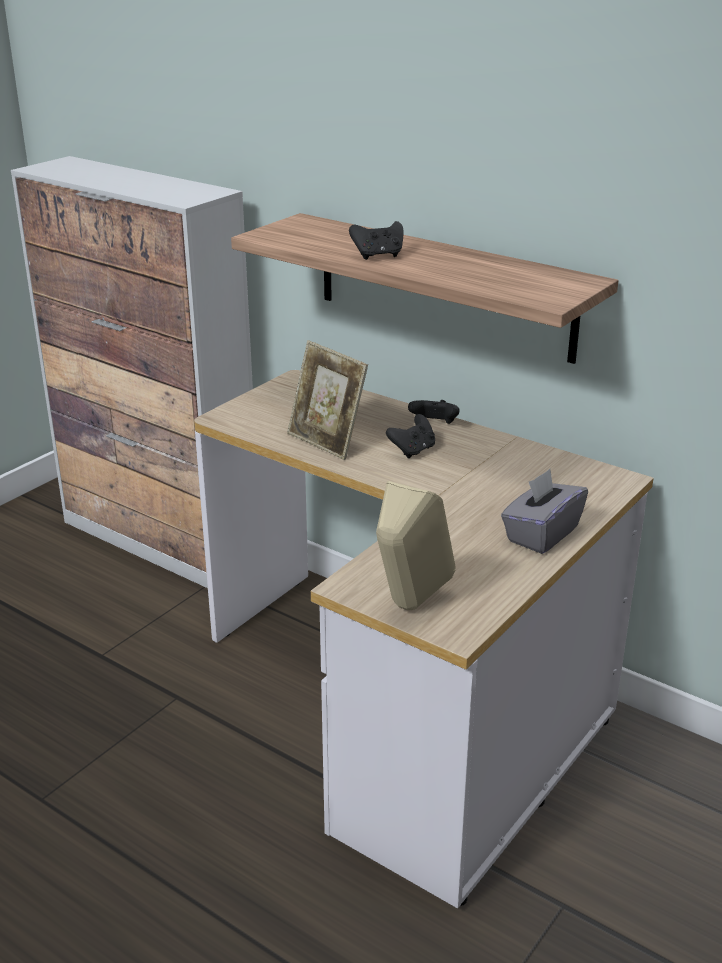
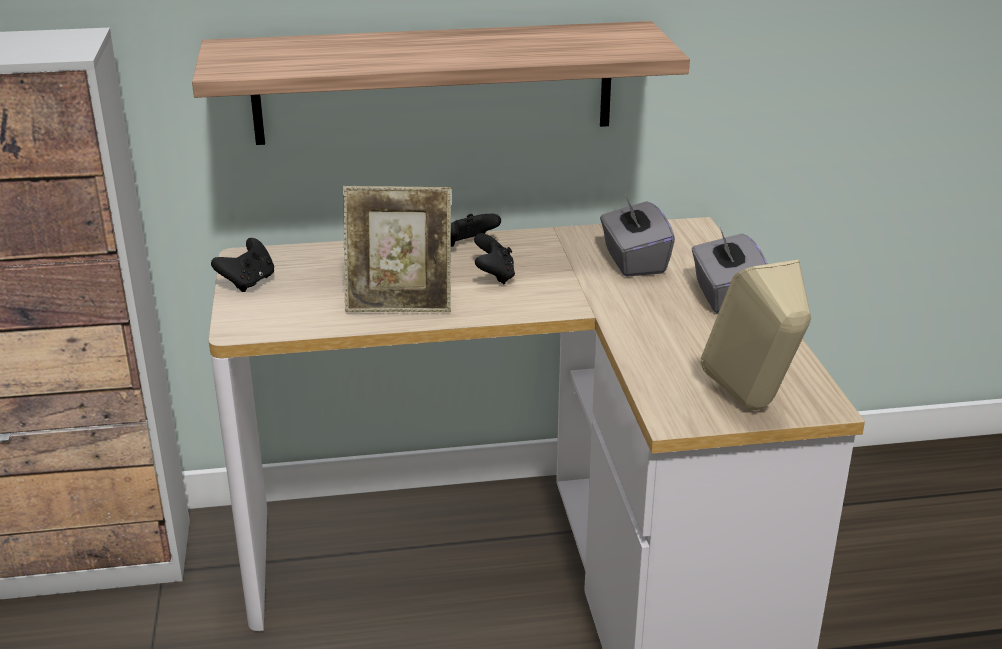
camera: 45 degrees left, 0 degrees up
black game controller [349,221,404,260] -> black game controller moved to [211,238,274,292]
none -> grey tissue box [600,194,675,277]

